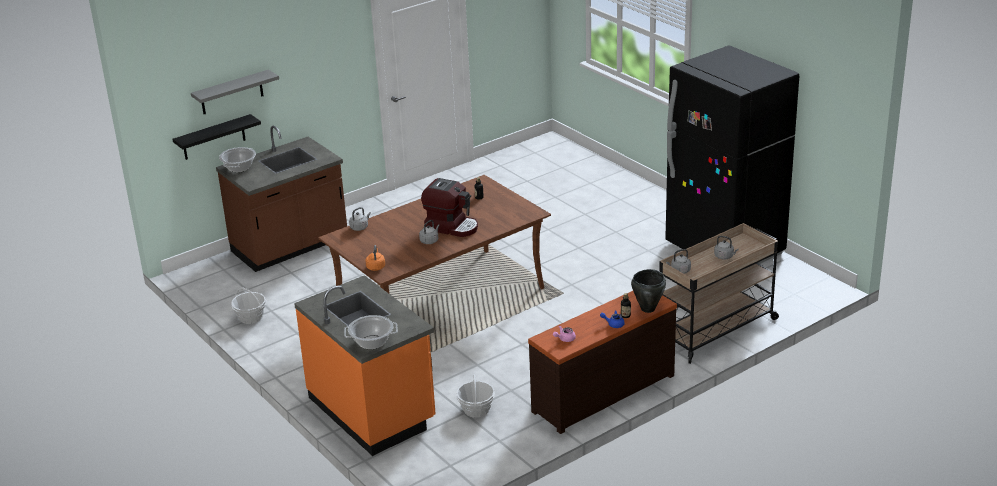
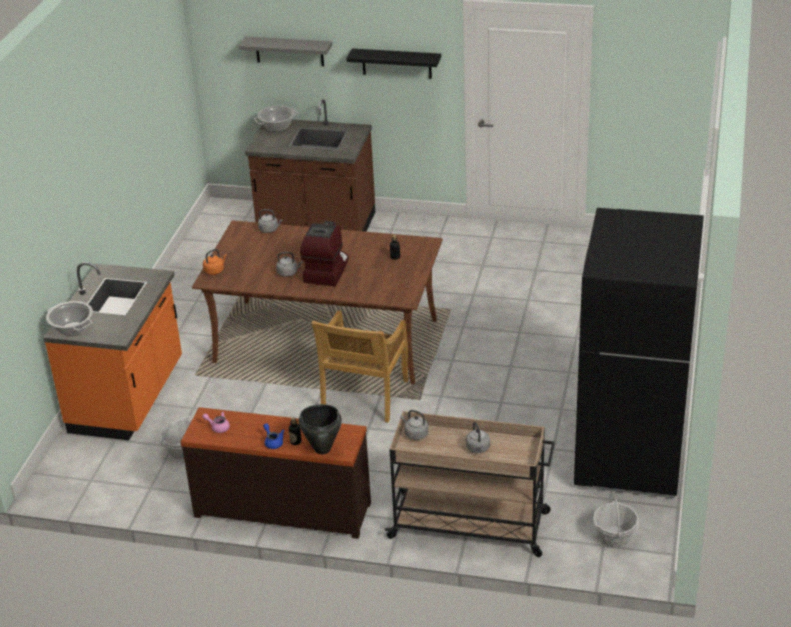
camera: 50 degrees right, 5 degrees up
black shelf [172,114,261,160] -> black shelf moved to [346,48,441,79]
basket [231,287,266,324] -> basket moved to [593,497,639,547]
coffee machine [421,178,478,237] -> coffee machine turned 150 degrees counterclockwise [300,221,349,286]
none -> beige chair [311,310,409,422]

